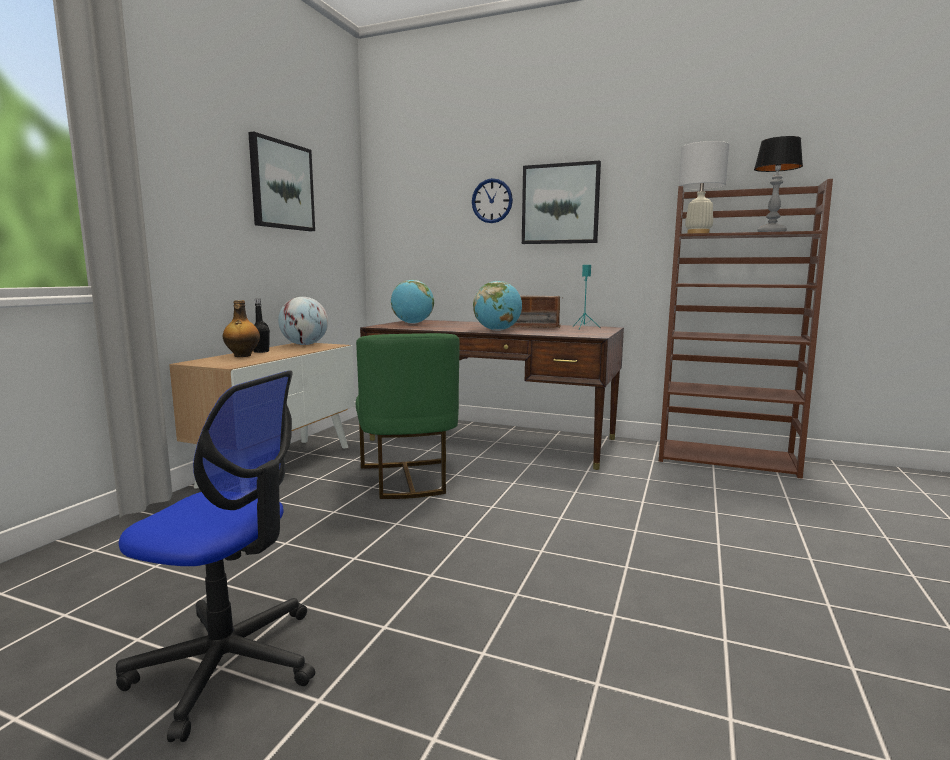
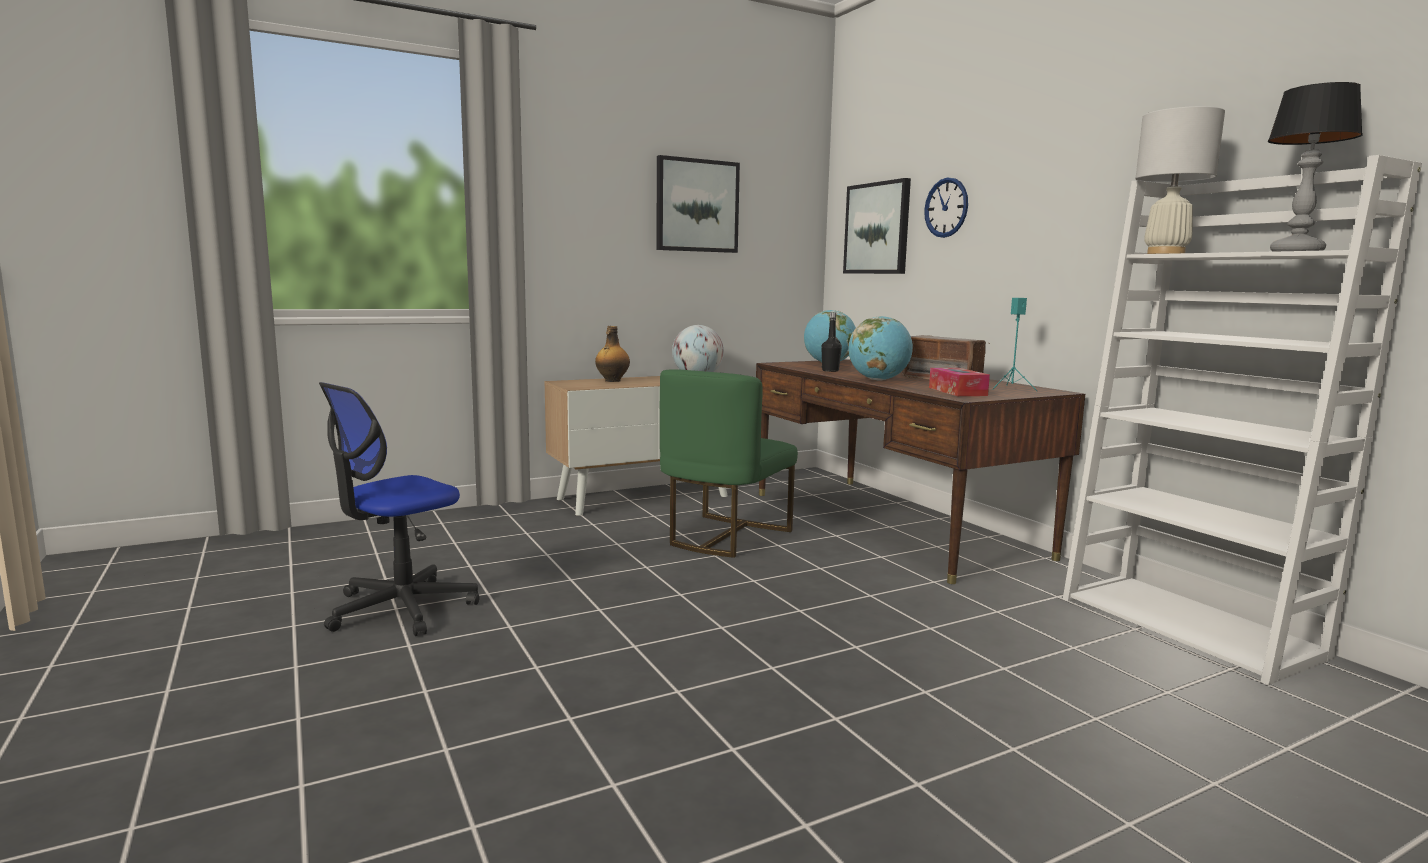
camera: 40 degrees right, 0 degrees up
office chair [116,371,315,742] -> office chair turned 75 degrees clockwise [319,382,479,636]
black bottle [253,299,270,353] -> black bottle moved to [821,312,842,372]
picture [522,160,601,244] -> picture moved to [843,178,911,274]
brown bookcase [659,179,833,479] -> white bookcase [1063,155,1422,685]
none -> tissue box [929,368,990,396]

